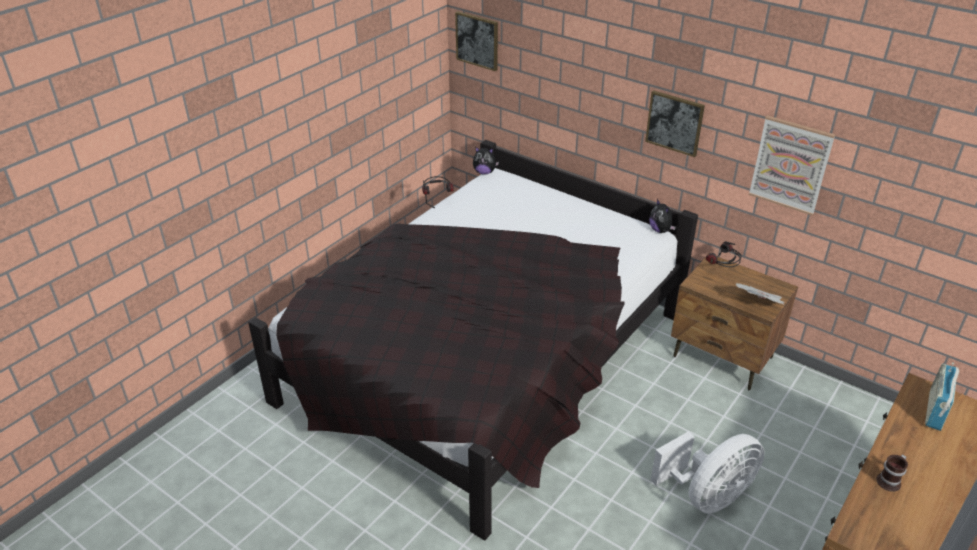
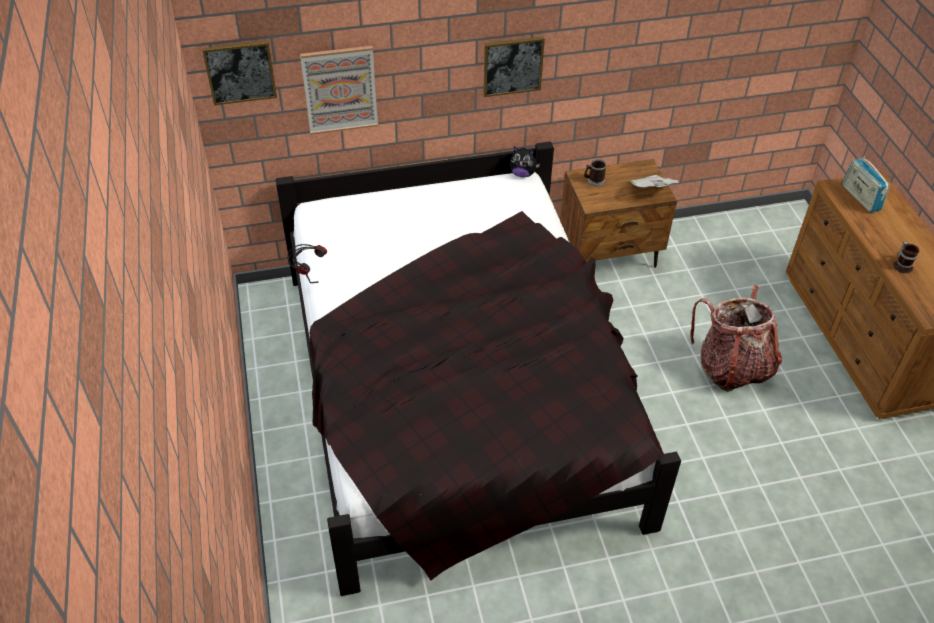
camera: 50 degrees left, 10 degrees up
plush toy [473,147,499,175] -> none
white fan [651,431,765,514] -> backpack [690,285,782,392]
headphones [706,241,742,267] -> mug [584,159,606,186]
picture [749,115,835,215] -> picture moved to [300,46,378,135]

